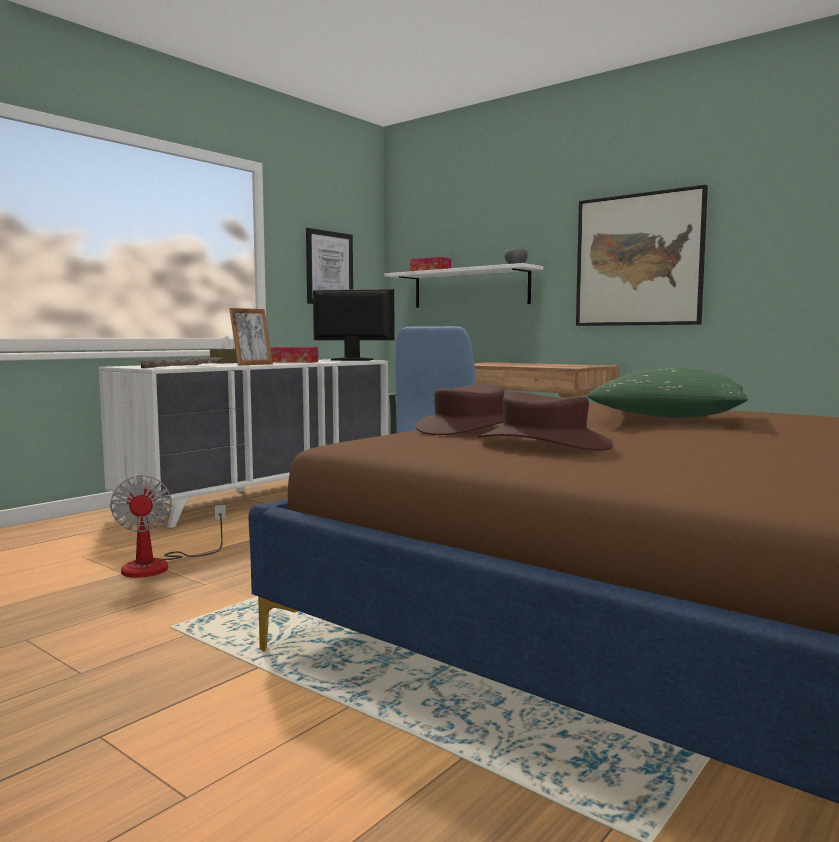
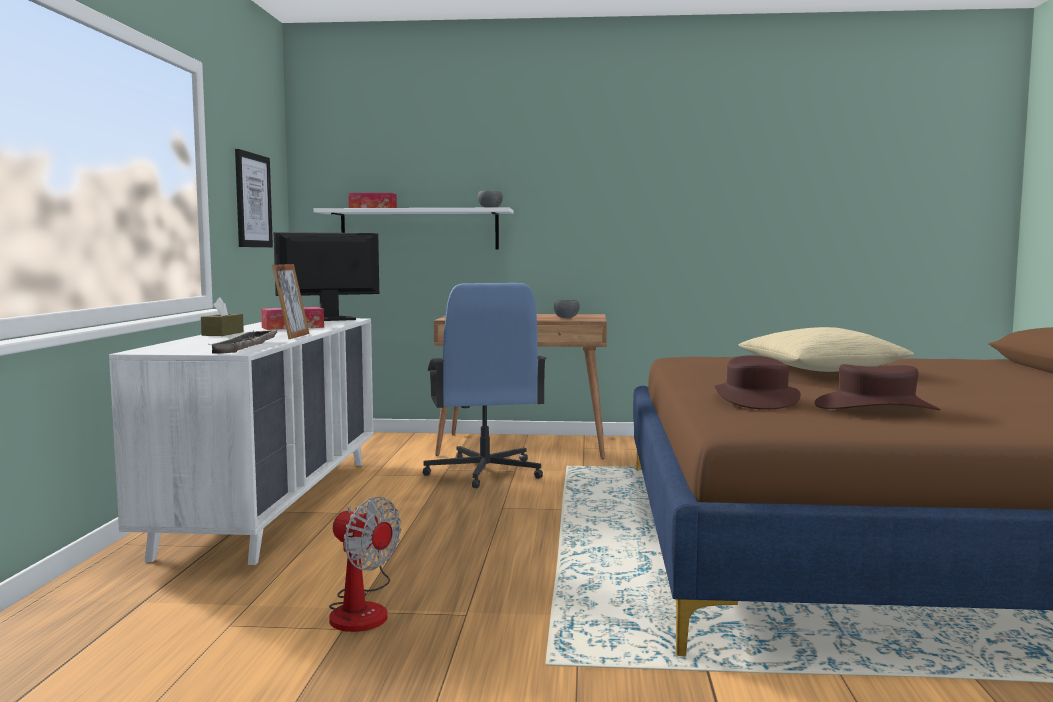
camera: 35 degrees left, 0 degrees up
picture [576,185,708,326] -> none
green pillow [588,368,748,418] -> beige pillow [738,327,914,372]
none -> grey bowl [554,300,580,318]

